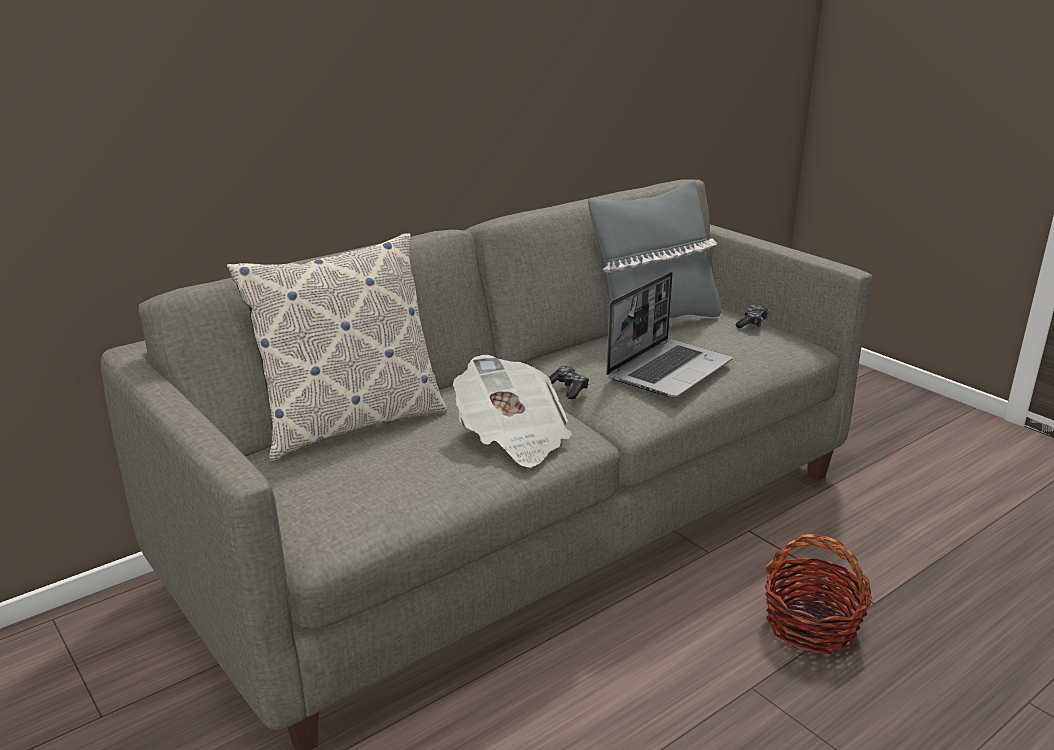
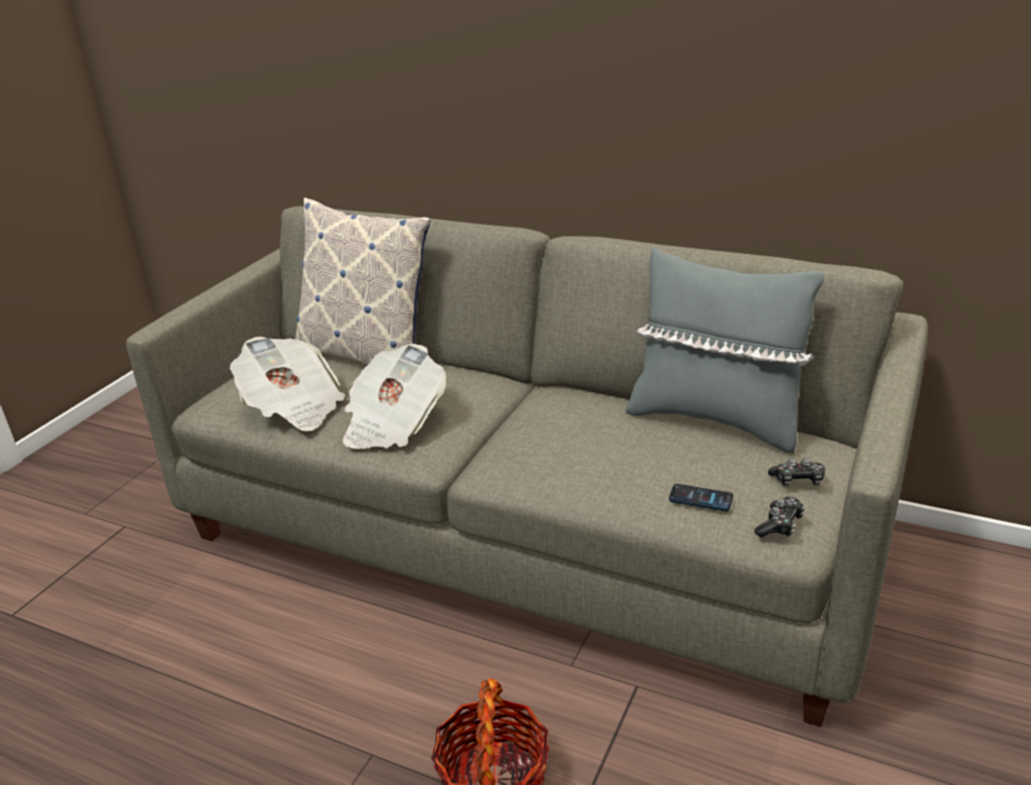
camera: 65 degrees right, 5 degrees up
game controller [549,366,589,399] -> game controller moved to [754,497,805,537]
laptop [606,272,733,397] -> none
none -> newspaper [230,336,345,431]
none -> phone [669,484,733,511]

